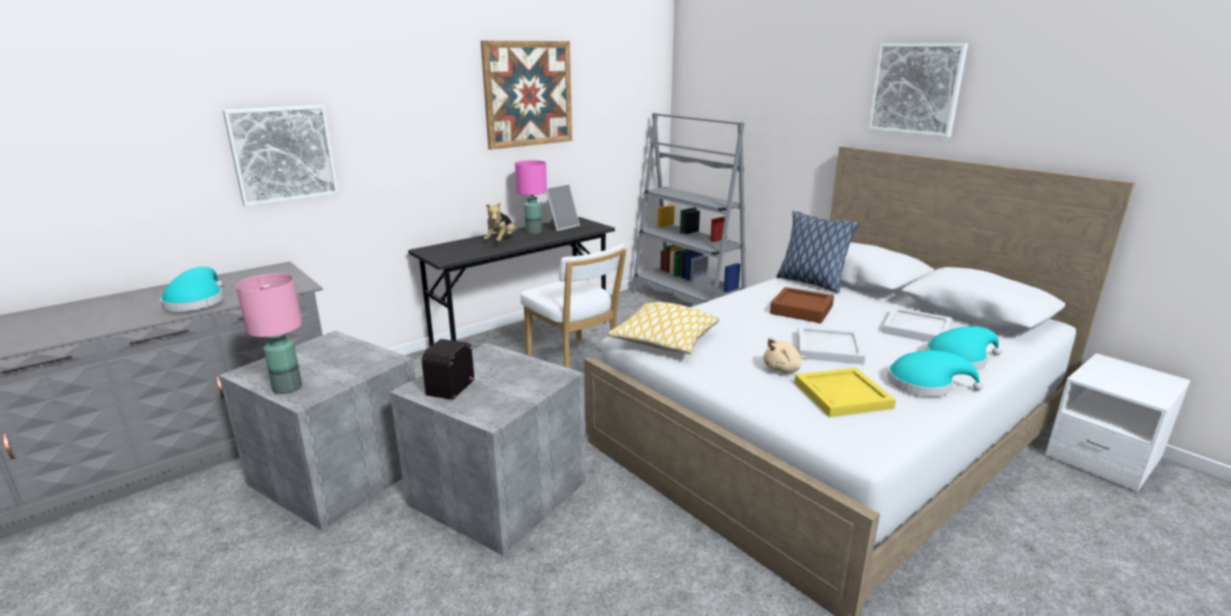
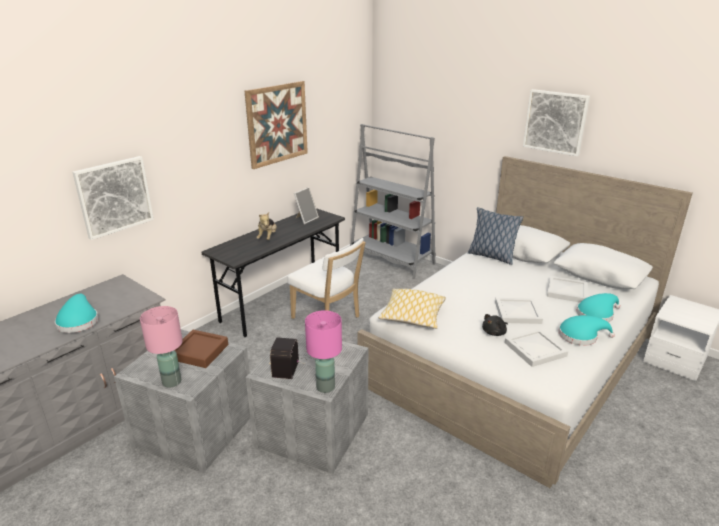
camera: 10 degrees left, 5 degrees up
pink table lamp [515,160,547,234] -> pink table lamp moved to [305,310,342,393]
beige plush toy [763,337,807,373] -> black plush toy [482,314,508,336]
brown tray [770,287,834,323] -> brown tray moved to [174,330,228,368]
yellow tray [794,367,896,417] -> white tray [505,329,568,367]

